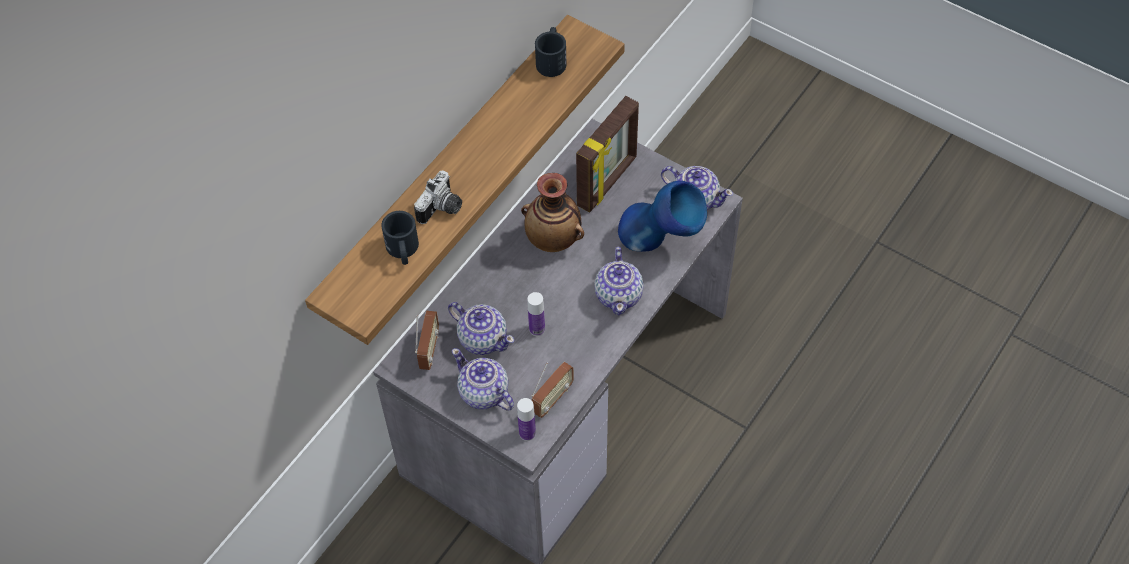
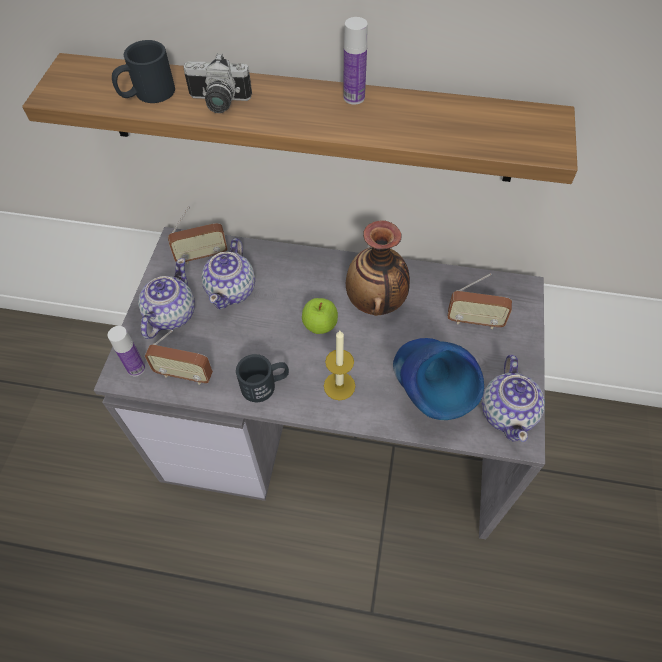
camera: 65 degrees right, 0 degrees up
bottle [528,292,545,336] -> bottle moved to [343,17,368,105]
black mug [535,27,566,77] -> black mug moved to [236,354,289,402]
picture frame [576,96,639,213] -> radio [447,273,512,329]
teapot [594,247,644,315] -> candle [324,331,355,400]
none -> apple [302,298,338,334]

